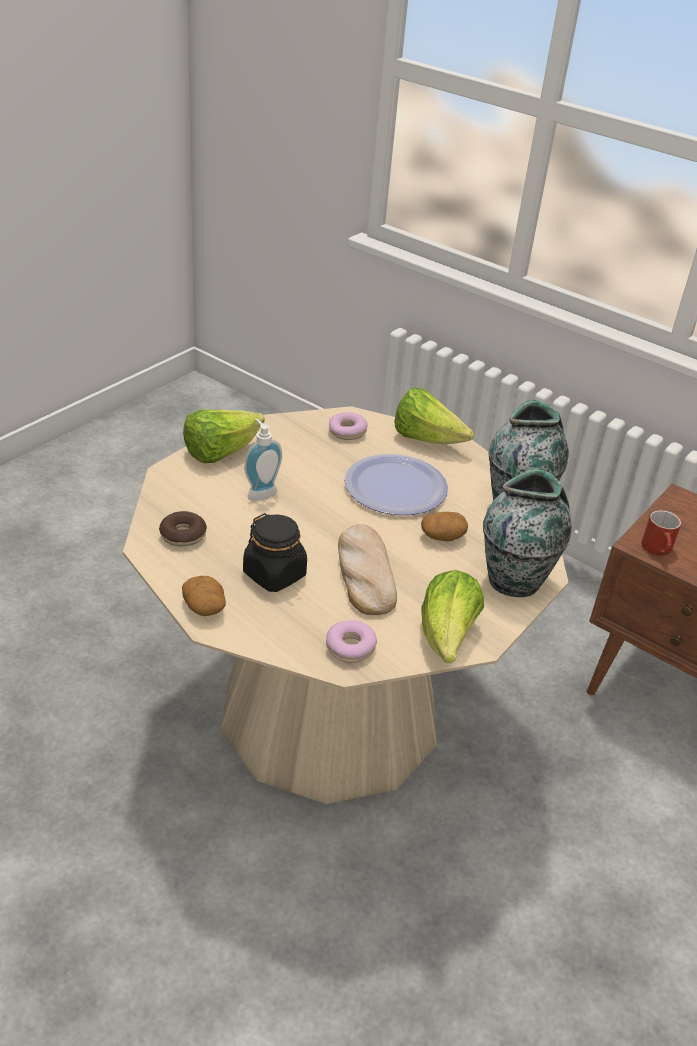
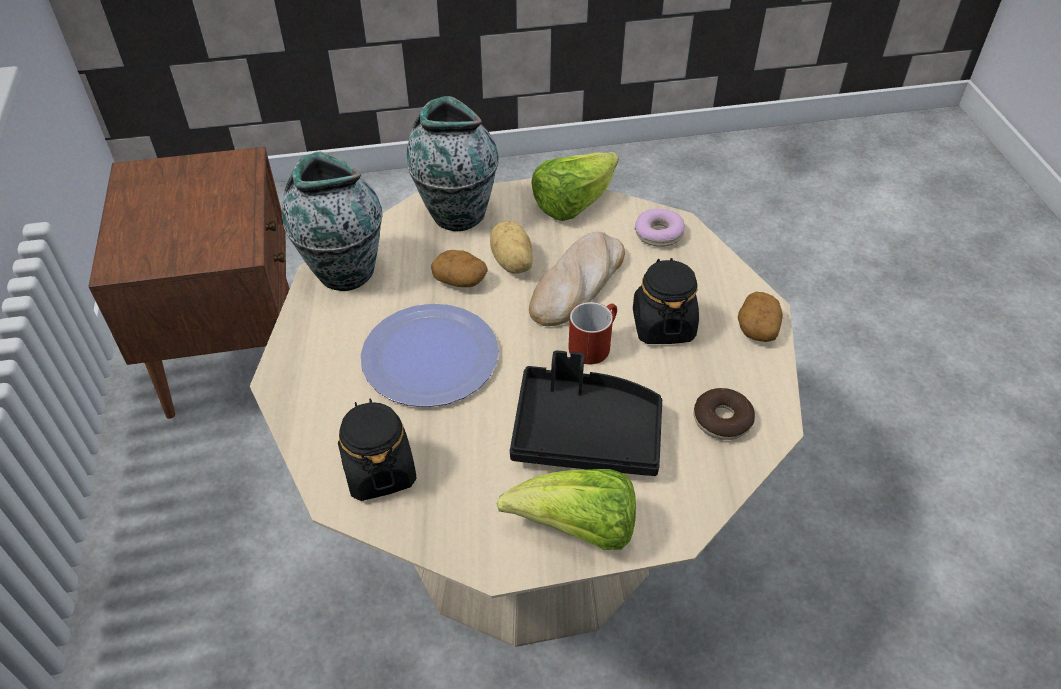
camera: 135 degrees left, 10 degrees up
soap dispenser [244,418,282,500] -> black tray [510,350,662,476]
donut [329,412,368,440] -> black jar [338,398,417,501]
lettuce [394,388,474,444] -> none
red mug [641,510,681,556] -> red mug moved to [568,302,617,364]
none -> potato [490,221,533,274]

